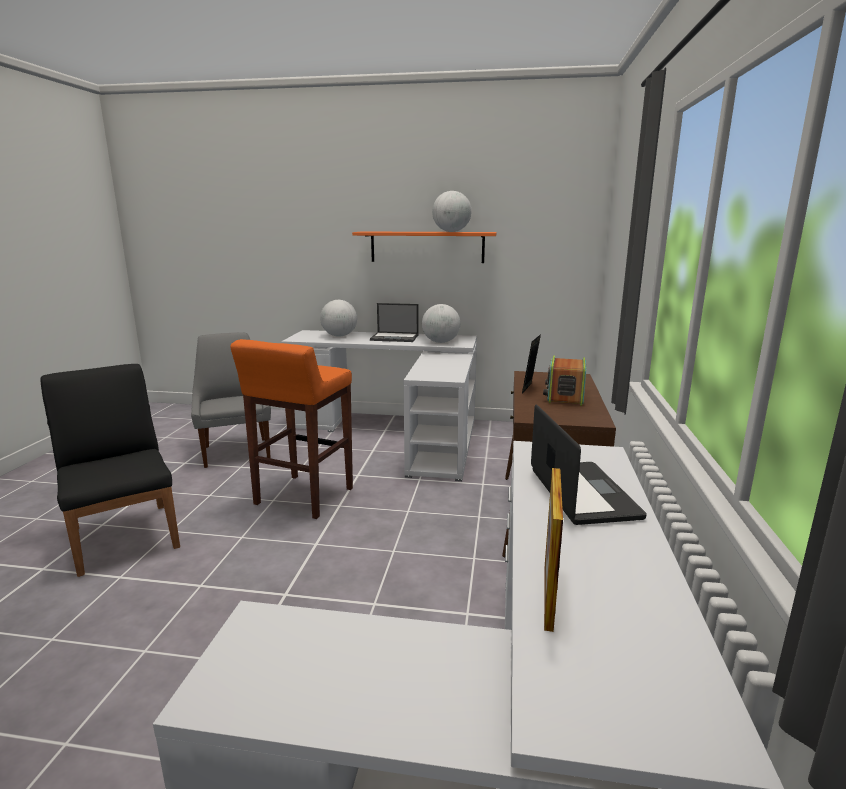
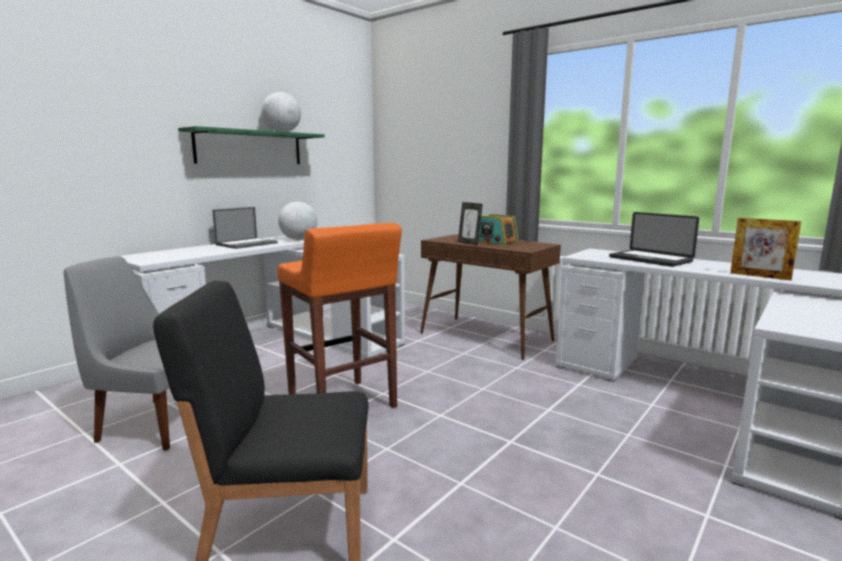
camera: 60 degrees left, 5 degrees down
globe [320,300,357,337] -> none
orange shelf [352,232,497,263] -> green shelf [178,126,325,164]
laptop [531,404,647,525] -> laptop turned 150 degrees counterclockwise [609,212,699,267]

